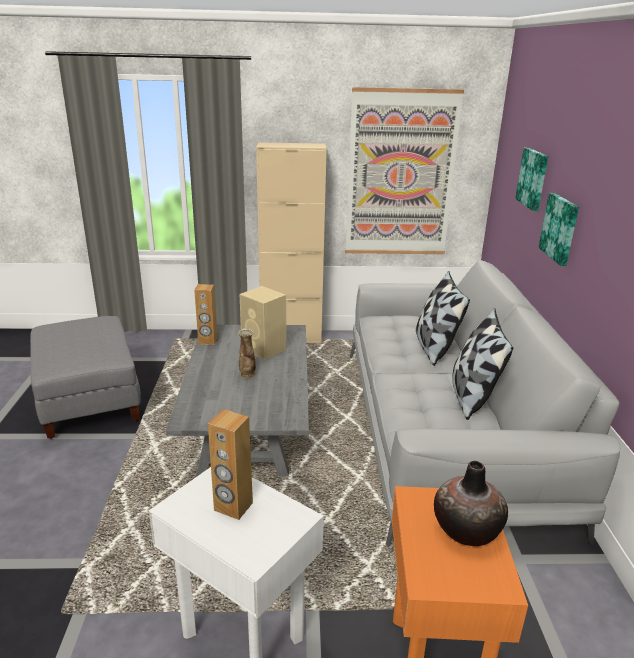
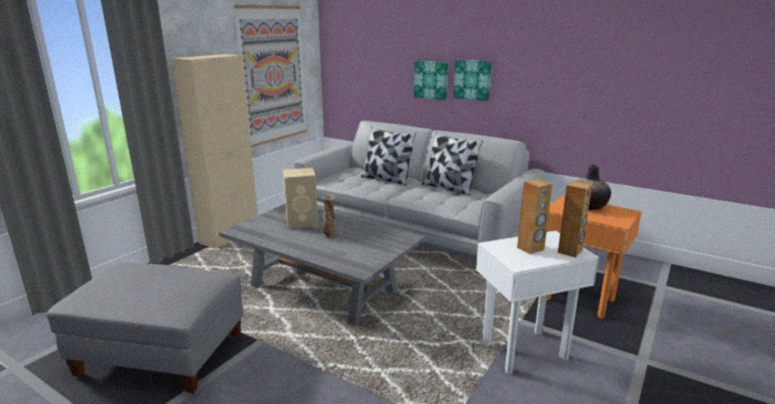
camera: 55 degrees left, 5 degrees down
brown speaker [194,284,217,345] -> brown speaker moved to [558,181,592,258]
picture [515,148,548,211] -> picture moved to [453,60,492,101]

